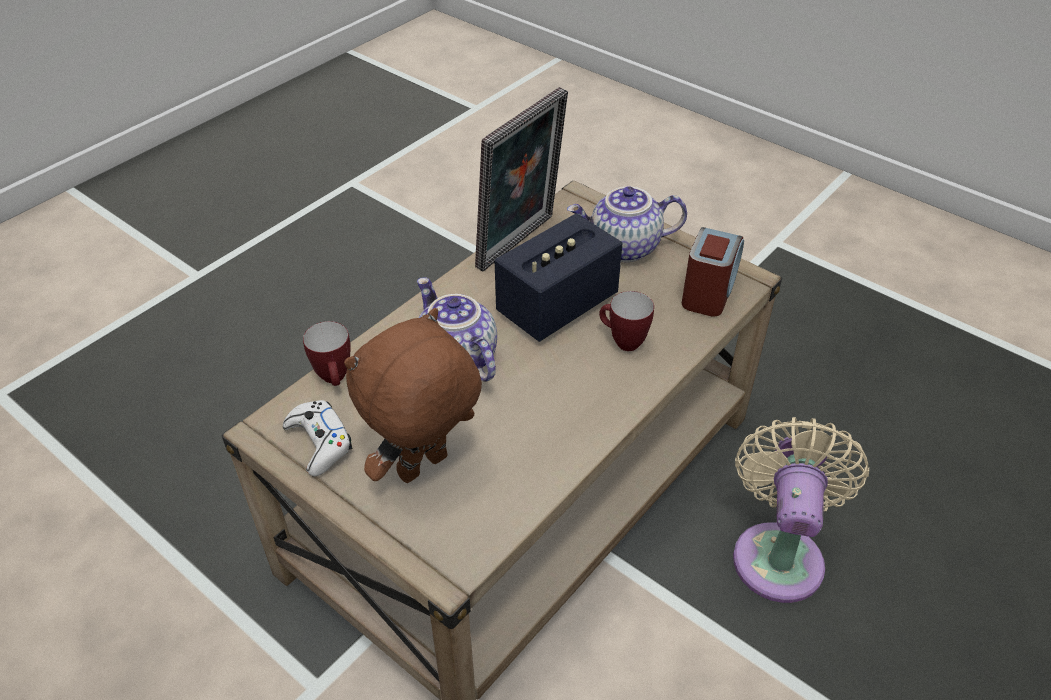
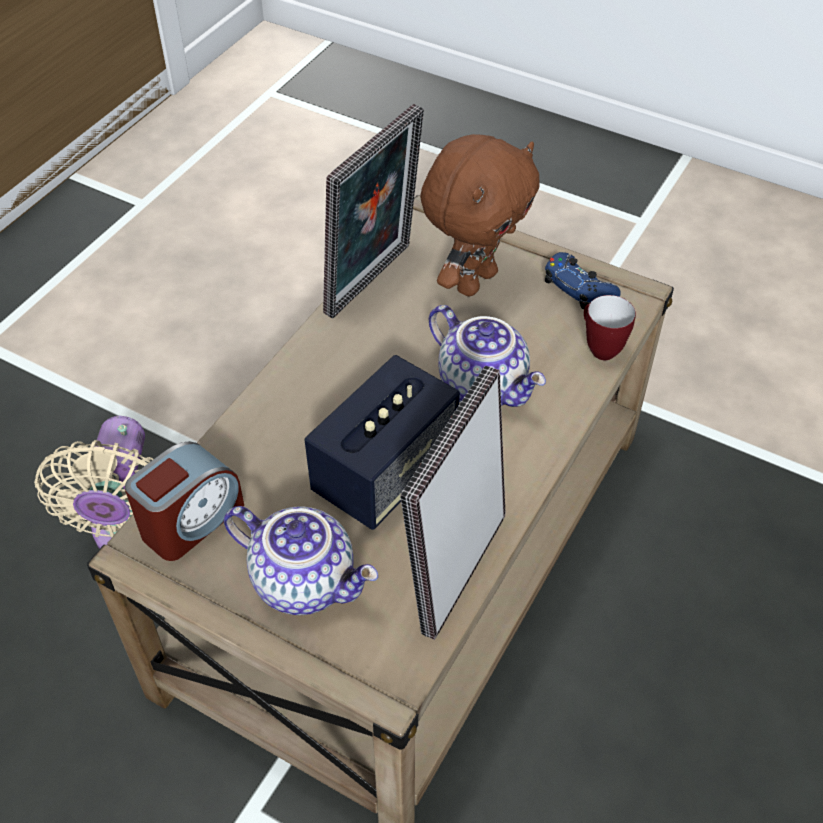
camera: 170 degrees right, 5 degrees up
white game controller [283,400,352,476] -> blue game controller [545,252,621,309]
teapot [567,186,687,262] -> teapot turned 45 degrees clockwise [224,506,378,615]
mug [599,291,654,351] -> none
alarm clock [682,227,744,317] -> alarm clock turned 150 degrees counterclockwise [125,441,244,561]
none -> picture frame [323,104,424,318]

